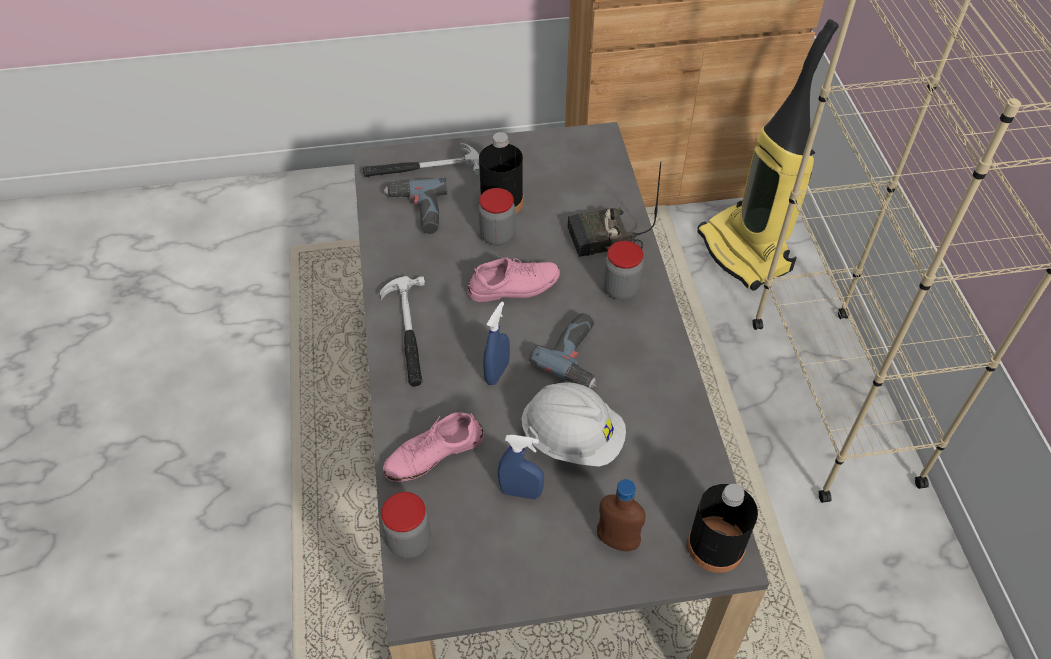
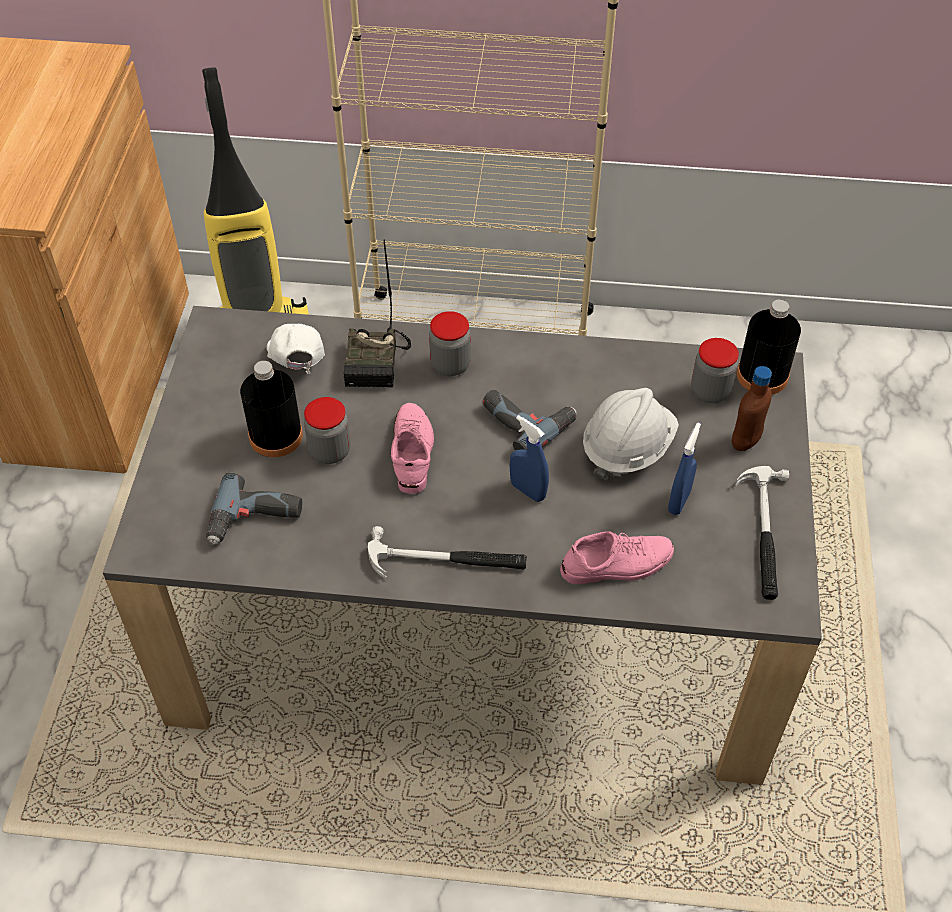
camera: 75 degrees left, 0 degrees up
hammer [363,143,480,177] -> hammer moved to [735,466,789,600]
jar [381,492,431,559] -> jar moved to [691,338,739,403]
pink shoe [383,412,484,482] -> pink shoe turned 90 degrees counterclockwise [560,531,674,584]
none -> white cap [267,324,325,374]

